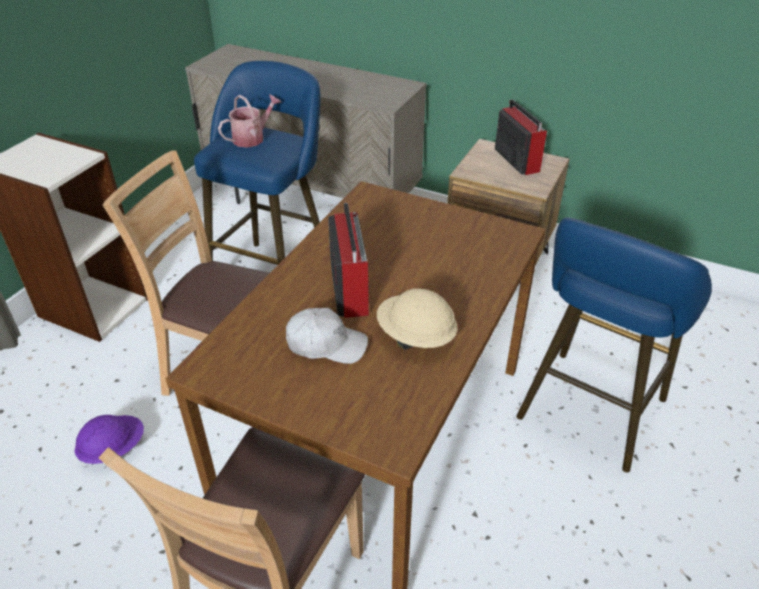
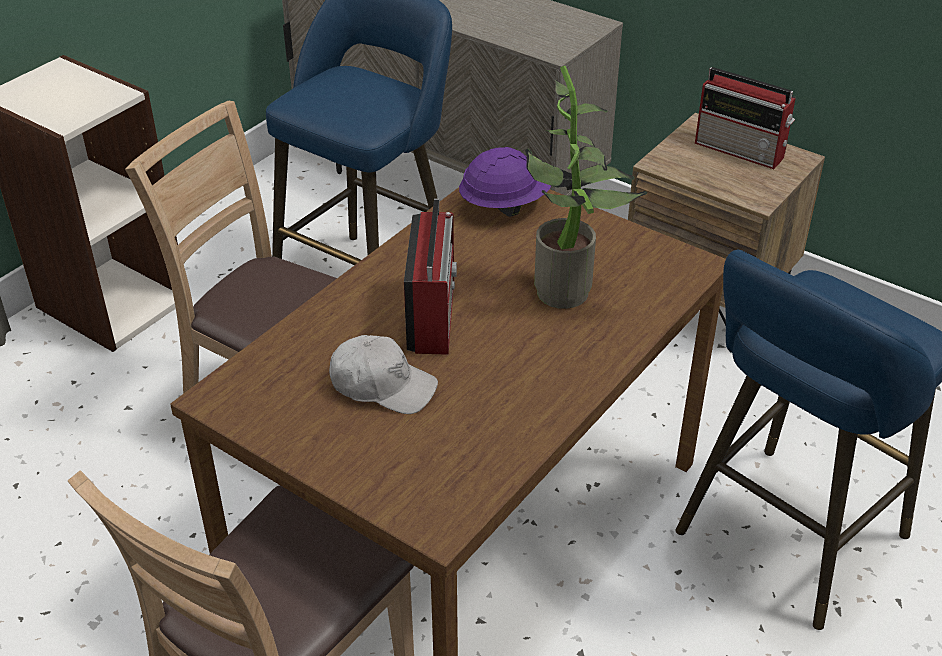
camera: 10 degrees right, 0 degrees up
purple hard hat [74,415,144,464] -> purple hard hat moved to [459,147,551,217]
watering can [218,94,281,148] -> none
beige hard hat [377,288,458,349] -> none
radio [495,99,547,175] -> radio turned 135 degrees clockwise [695,67,796,169]
none -> potted plant [525,66,647,309]

